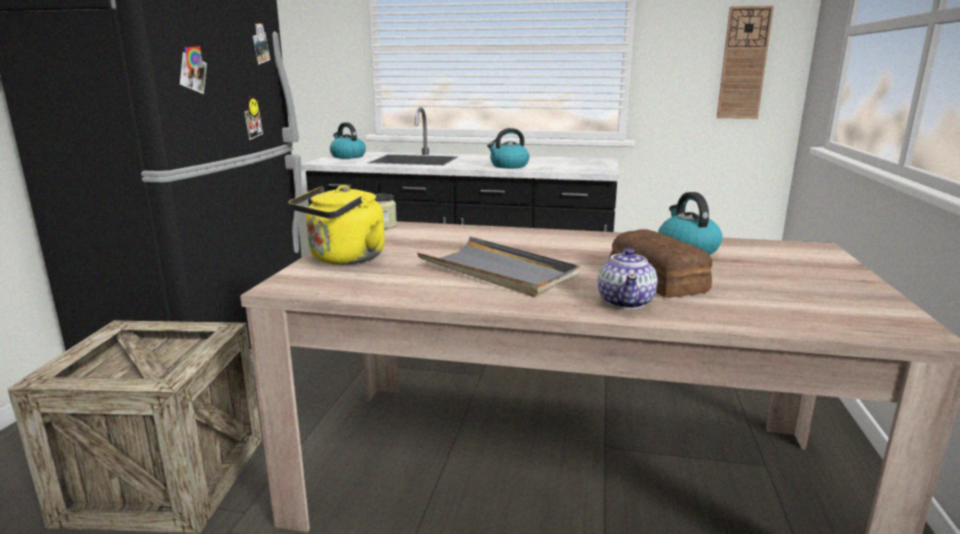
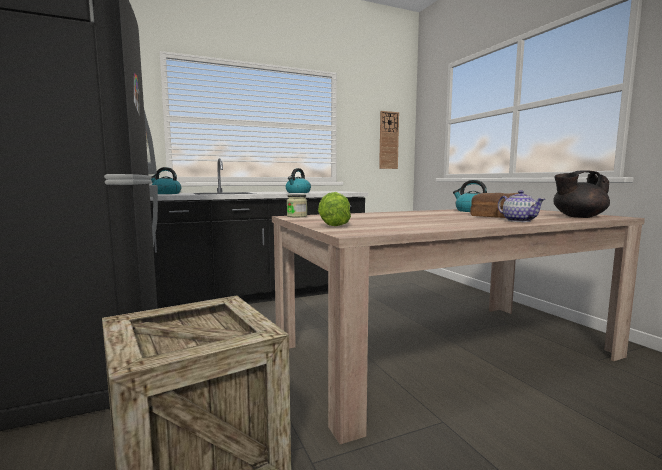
camera: 35 degrees left, 10 degrees down
yellow kettle [289,185,385,265] -> lettuce [318,192,351,226]
grey tray [417,237,580,297] -> none
none -> black teapot [553,170,610,218]

